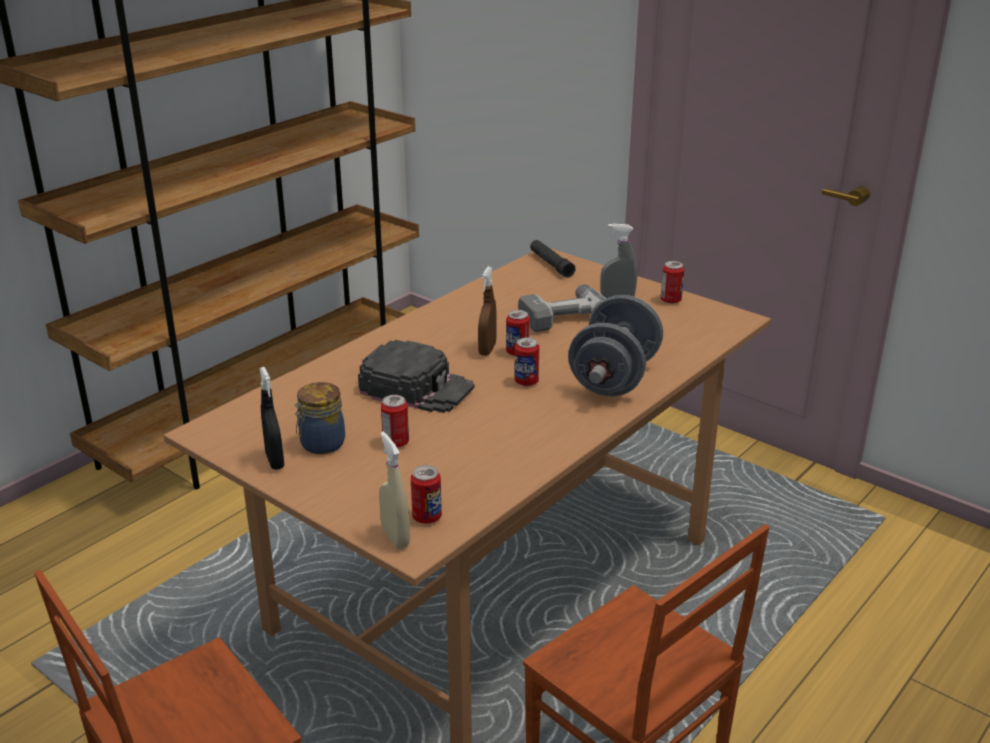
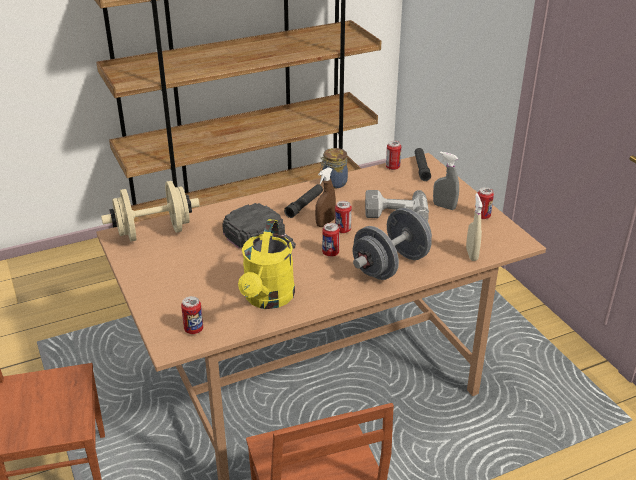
camera: 25 degrees right, 5 degrees up
black spray bottle [260,367,284,470] -> none
jar [295,382,345,454] -> jar moved to [320,148,348,189]
beige spray bottle [379,432,410,549] -> beige spray bottle moved to [466,193,483,261]
can [381,395,409,448] -> can moved to [386,141,401,170]
none -> beige dumbbell [101,181,200,242]
none -> yellow watering can [238,219,295,309]
none -> black flashlight [284,184,323,218]

